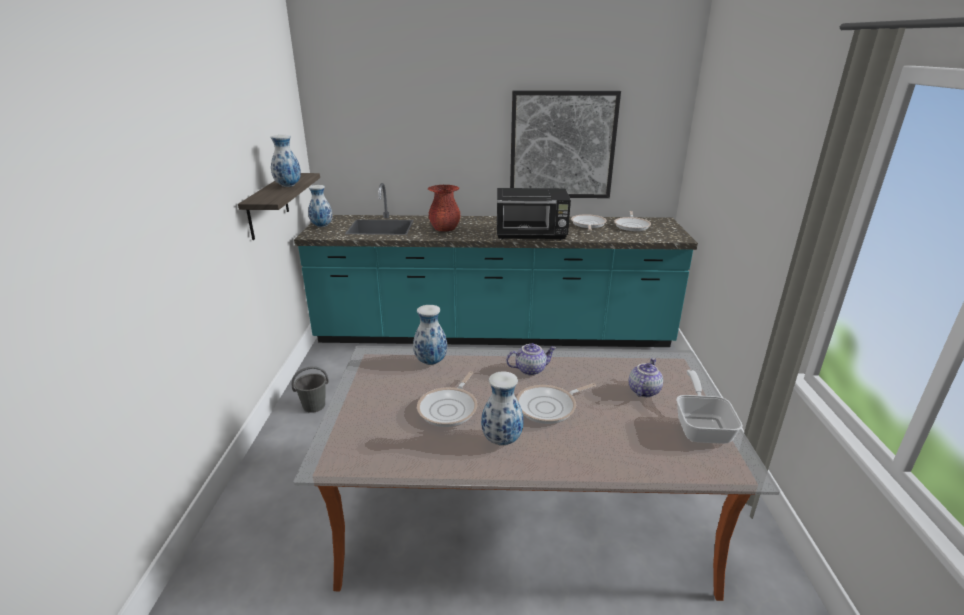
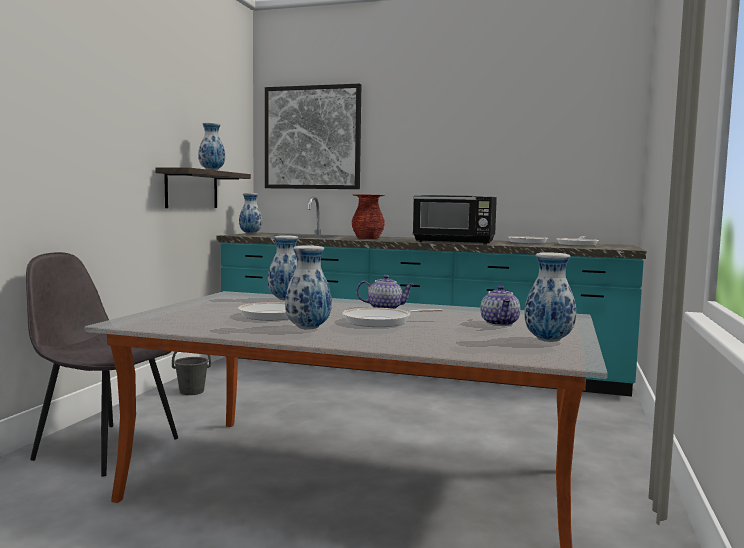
camera: 15 degrees right, 20 degrees down
picture [510,90,621,198] -> picture moved to [265,84,361,189]
teapot [629,358,663,397] -> teapot turned 135 degrees clockwise [480,285,520,326]
frying pan [676,370,743,444] -> vase [524,252,576,342]
none -> grey chair [26,252,178,477]

